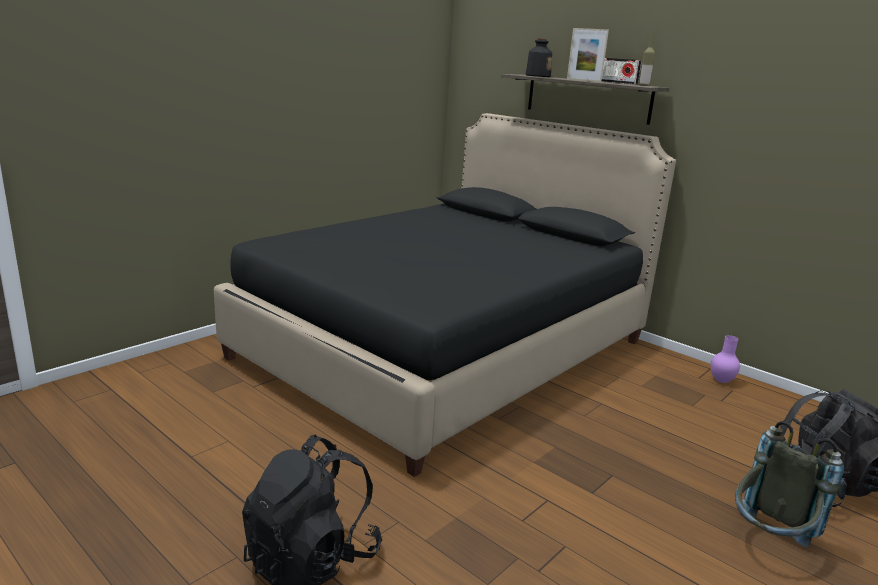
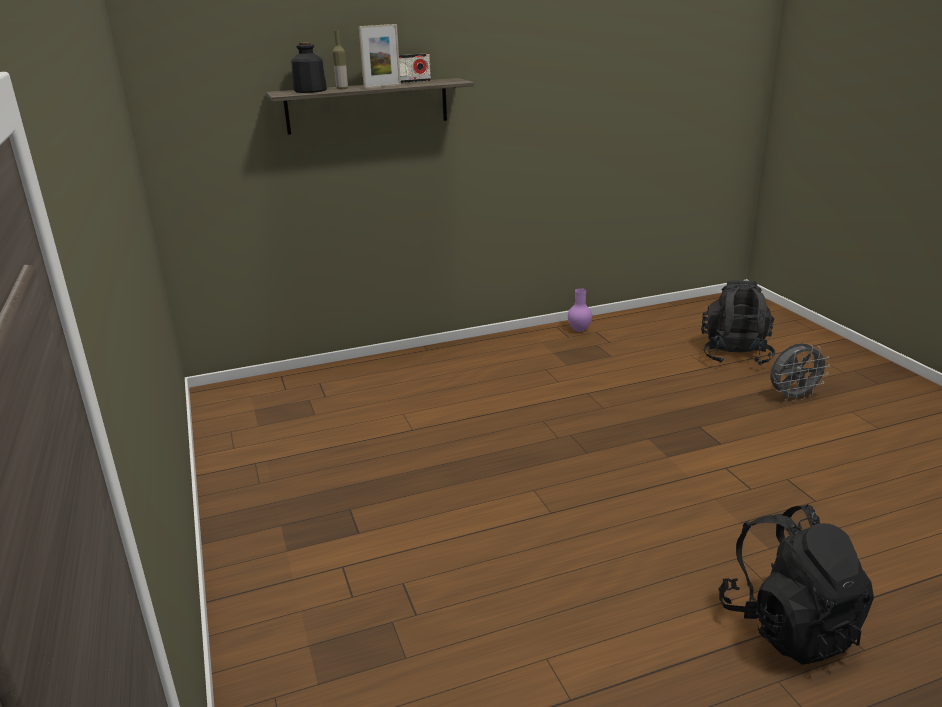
camera: 60 degrees left, 5 degrees up
black bed [214,113,676,477] -> none
bottle [639,34,655,86] -> bottle moved to [332,31,348,89]
grey backpack [735,421,844,547] -> grey fan [770,343,830,402]

